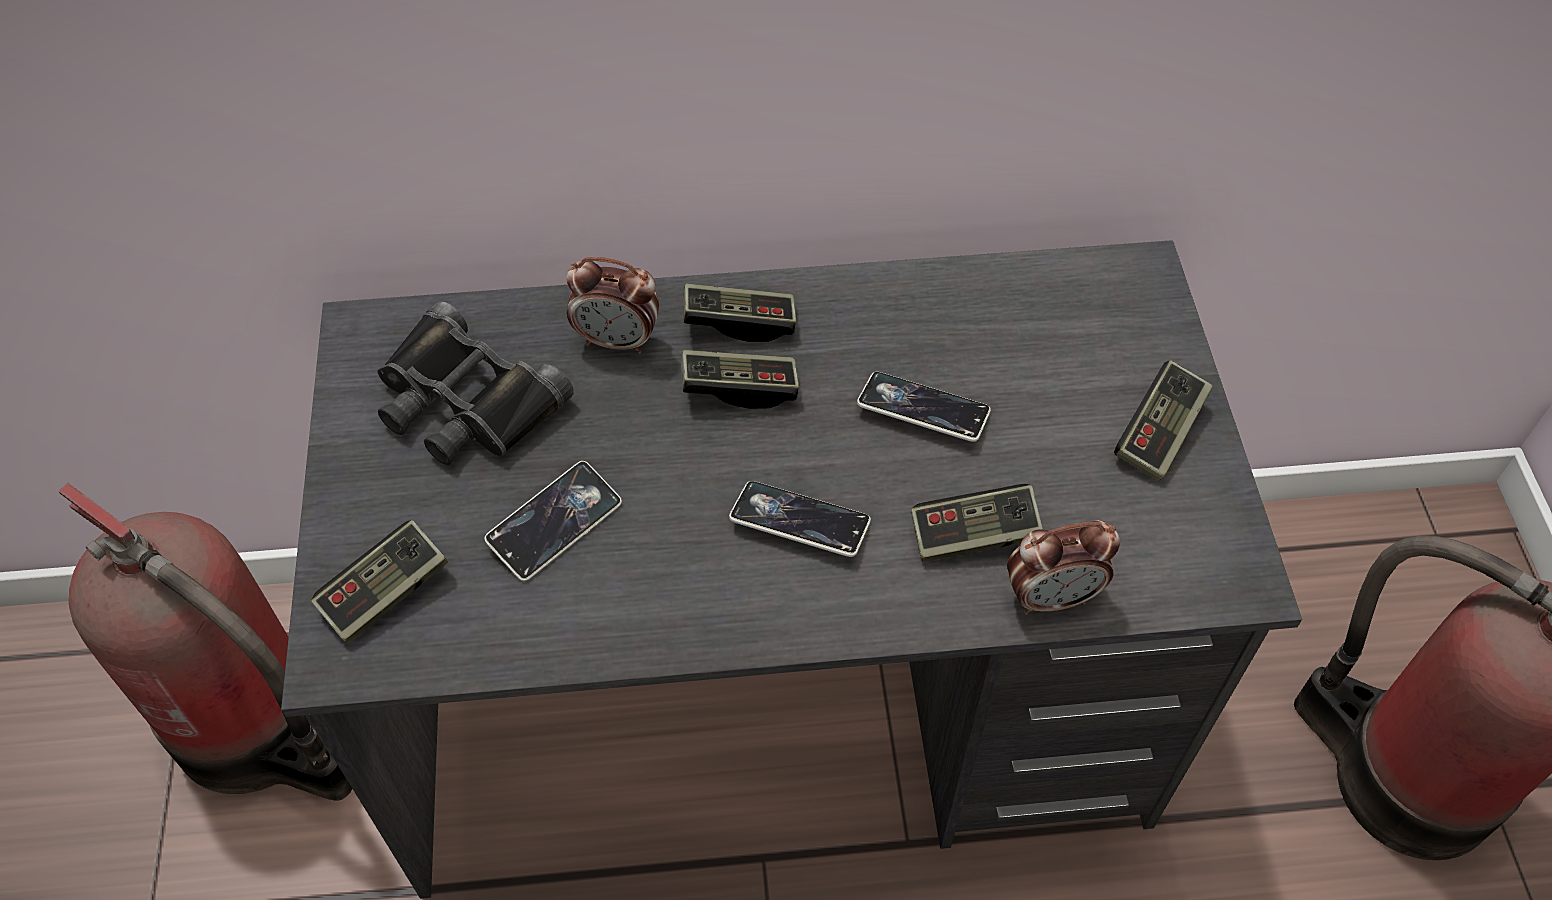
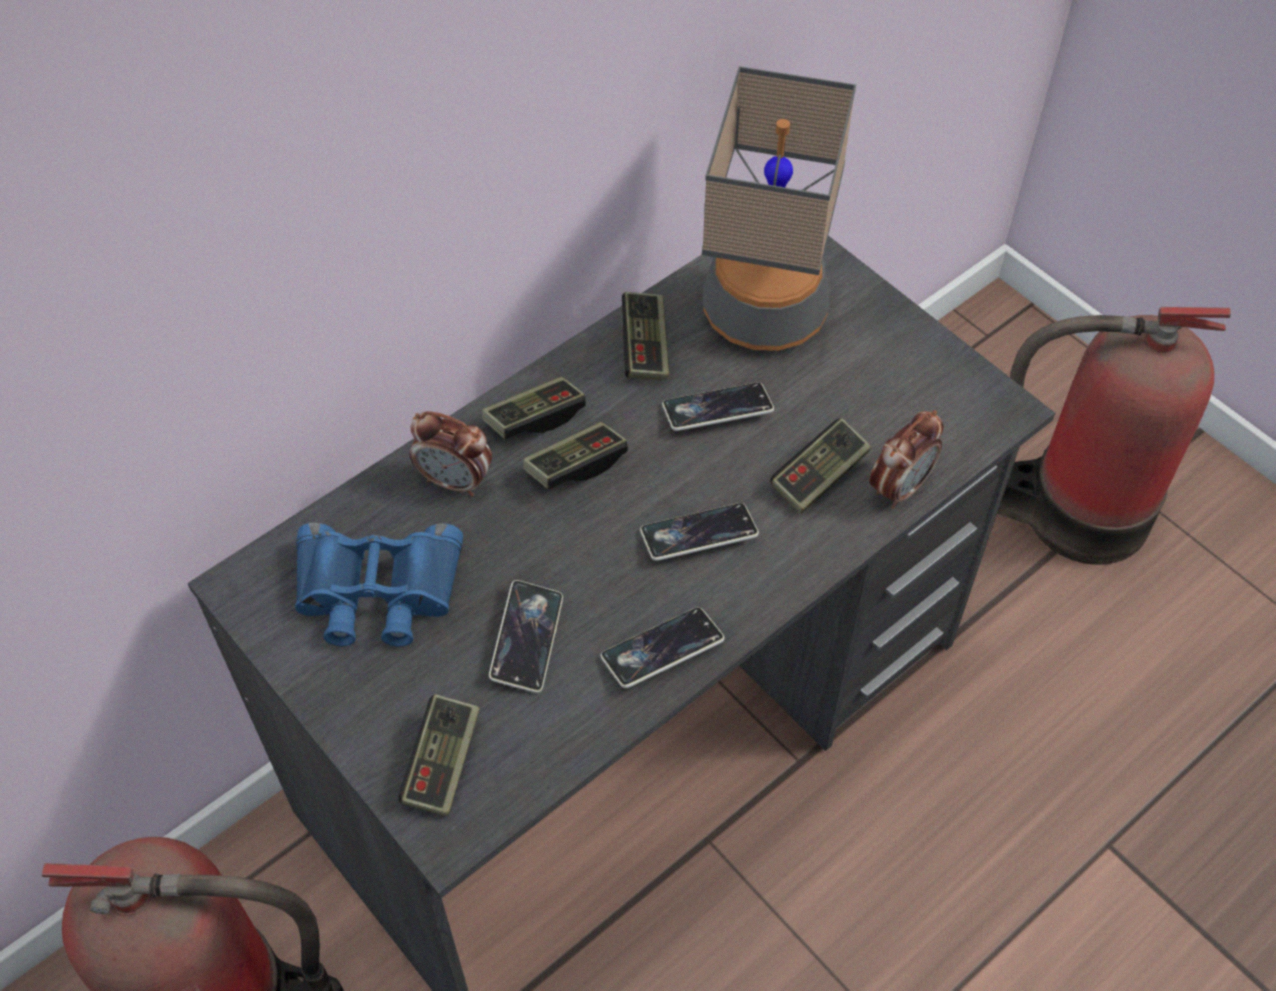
camera: 35 degrees left, 0 degrees up
black binoculars [377,301,574,465] -> blue binoculars [295,522,463,647]
alarm clock [566,257,659,354] -> alarm clock turned 45 degrees clockwise [409,411,492,496]
game controller [1114,360,1213,481] -> game controller moved to [622,292,669,381]
none -> phone [601,607,725,688]
none -> table lamp [702,66,856,351]

